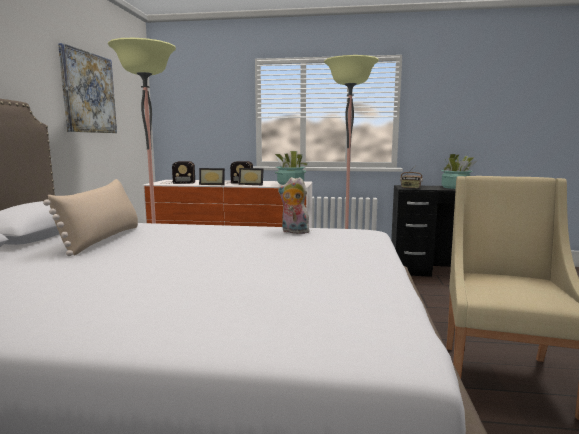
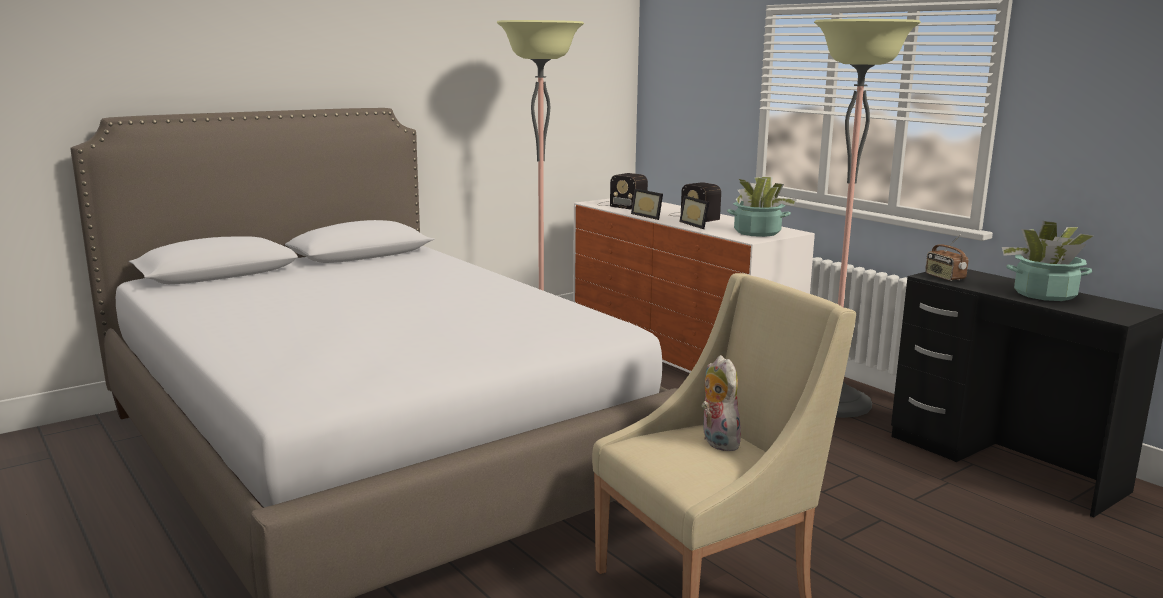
camera: 45 degrees right, 5 degrees up
beige pillow [43,179,138,256] -> none
picture [58,43,117,133] -> none
plush toy [278,177,311,234] -> plush toy moved to [701,355,743,451]

